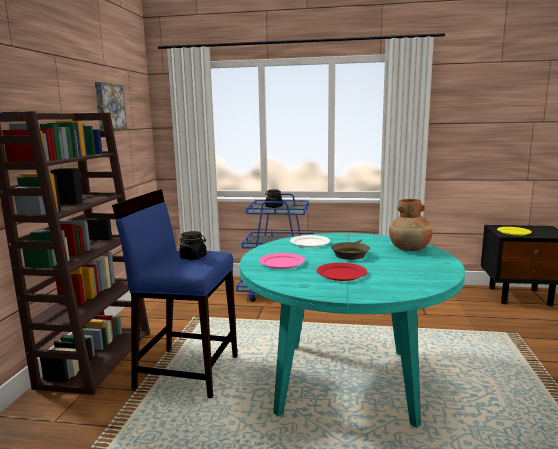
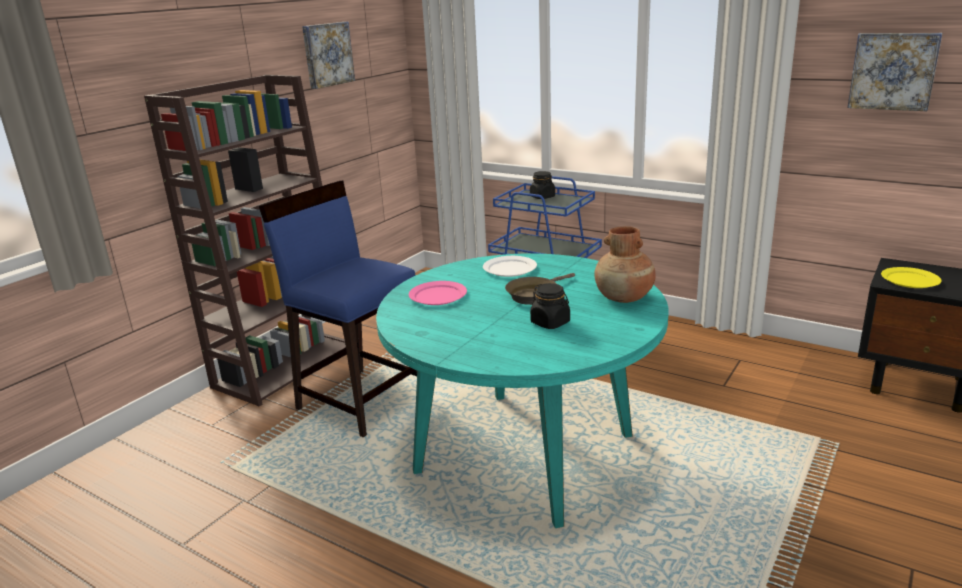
camera: 25 degrees right, 10 degrees up
black jar [179,231,207,260] -> black jar moved to [530,283,570,329]
red plate [317,263,367,281] -> none
none -> picture [847,33,942,111]

